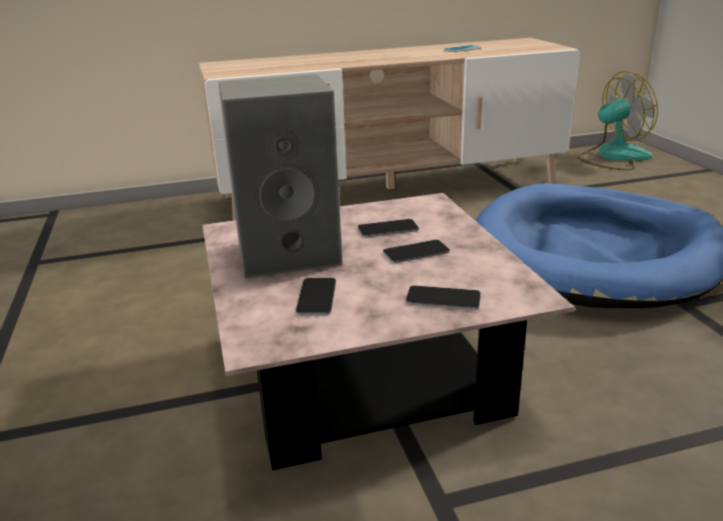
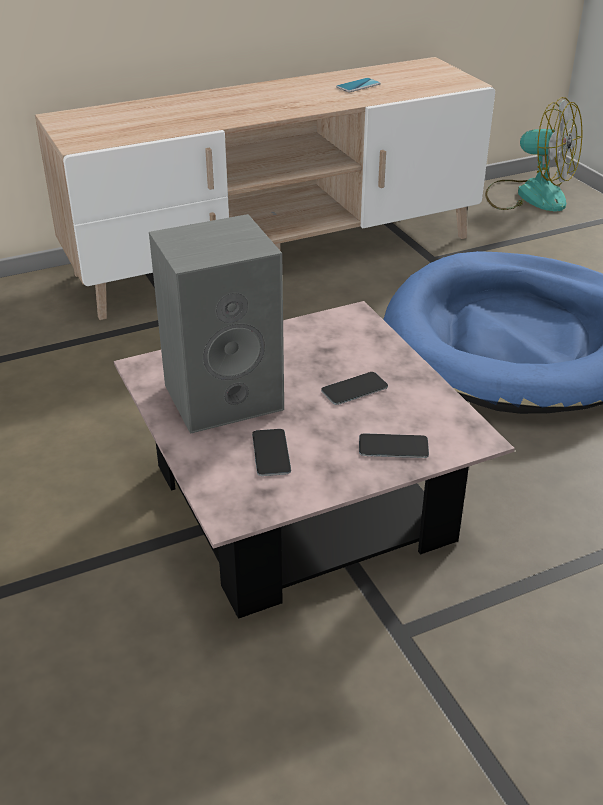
camera: 10 degrees left, 10 degrees up
phone [358,219,419,237] -> none
fan [577,71,658,170] -> fan turned 60 degrees clockwise [485,97,582,211]

